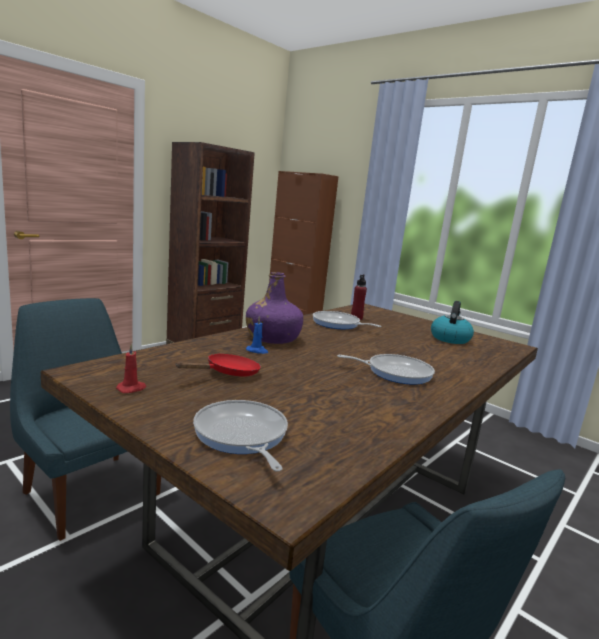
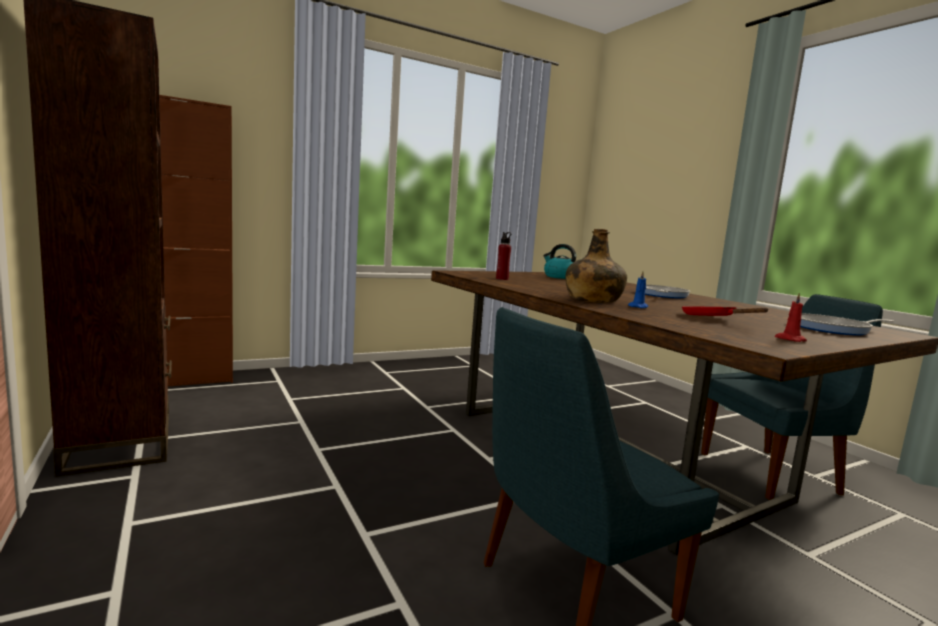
camera: 70 degrees left, 5 degrees down
purple bottle [246,272,303,344] -> green bottle [566,229,627,302]
frying pan [313,311,382,329] -> none

